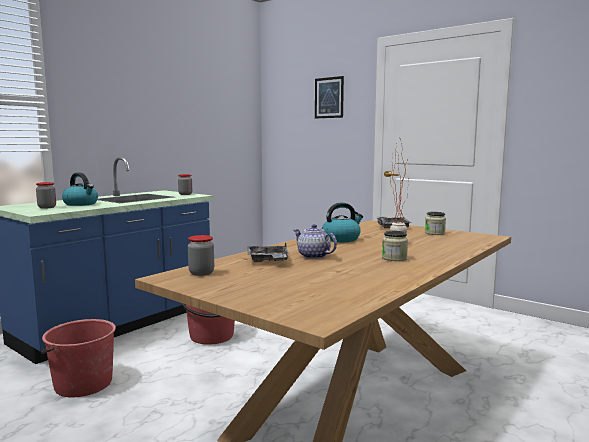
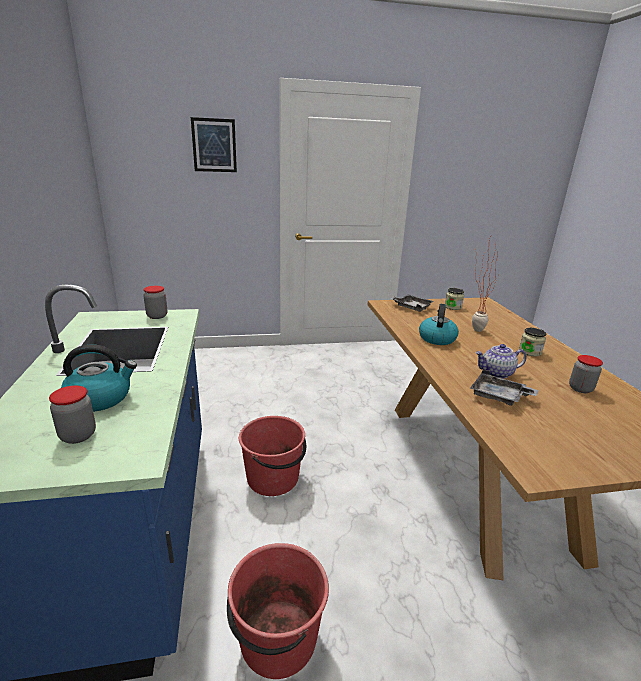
camera: 50 degrees left, 15 degrees up
jar [188,235,214,276] -> jar moved to [569,355,603,393]

